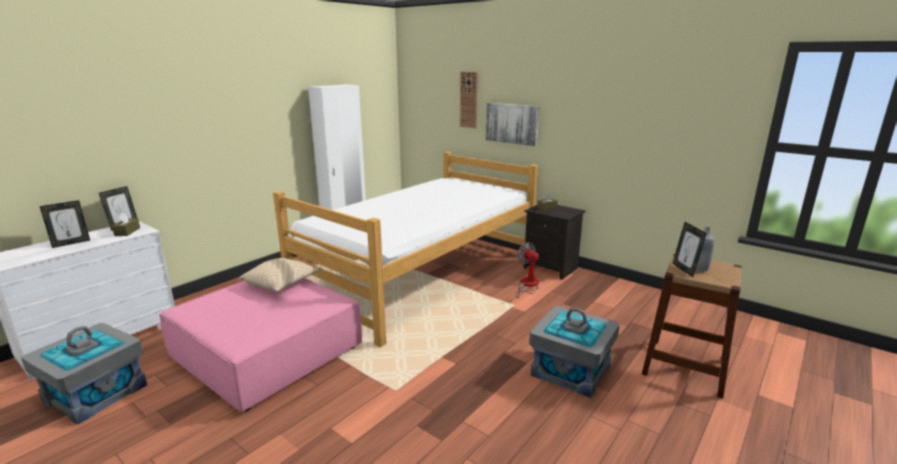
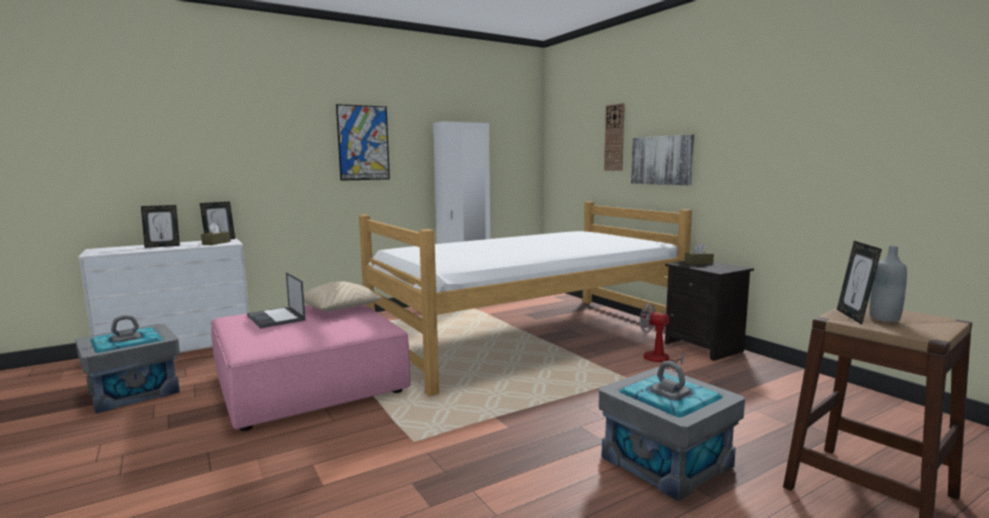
camera: 20 degrees right, 10 degrees down
fan [515,242,539,298] -> fan turned 45 degrees counterclockwise [640,303,684,372]
none -> laptop [247,272,305,328]
none -> picture [336,104,390,181]

